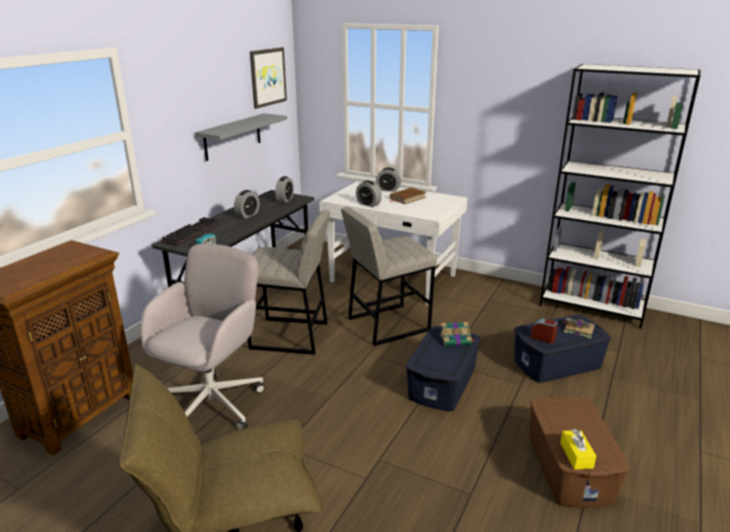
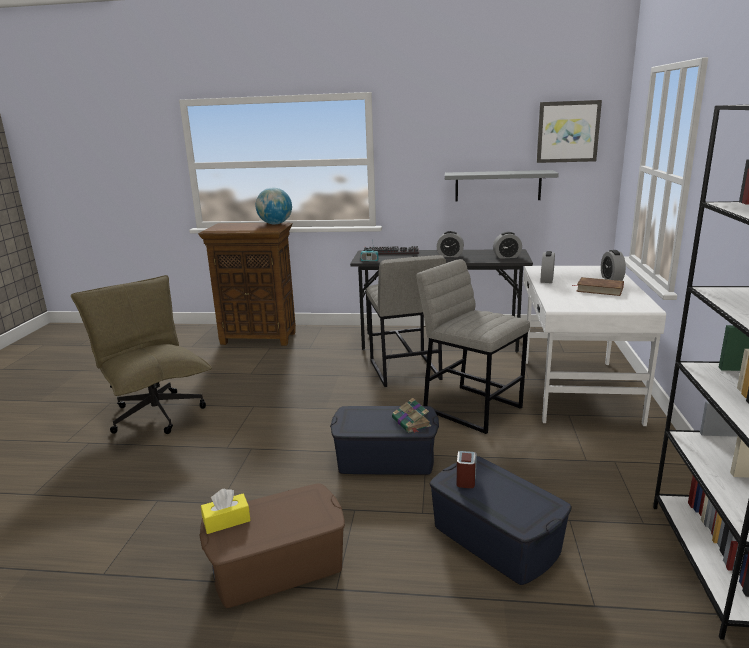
camera: 70 degrees right, 5 degrees down
grey office chair [141,244,264,430] -> none
book [562,318,595,339] -> none
none -> globe [255,188,292,224]

